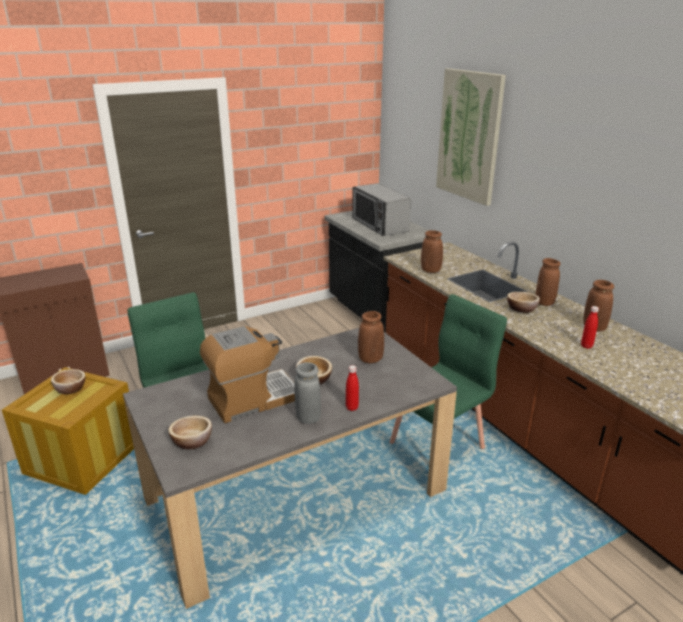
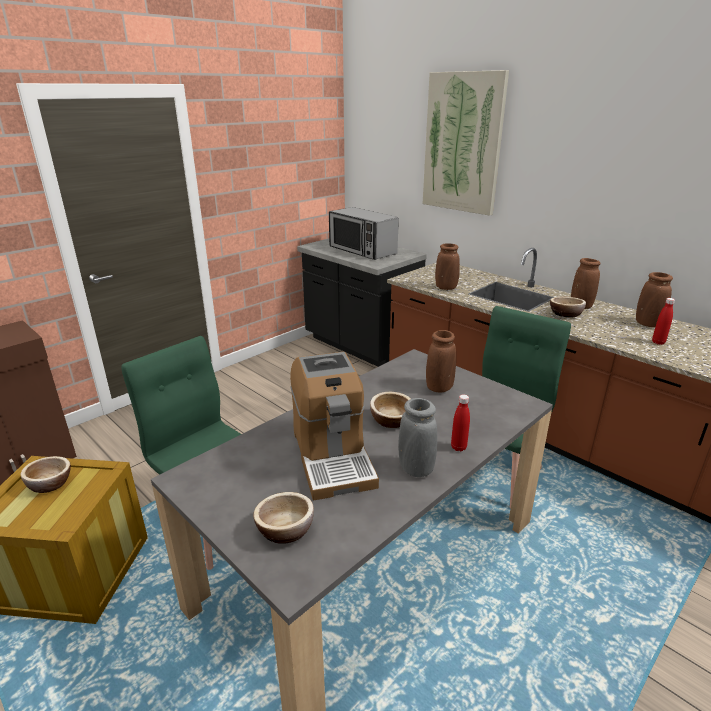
camera: 15 degrees left, 0 degrees up
coffee machine [200,326,295,423] -> coffee machine turned 120 degrees clockwise [290,352,379,501]

